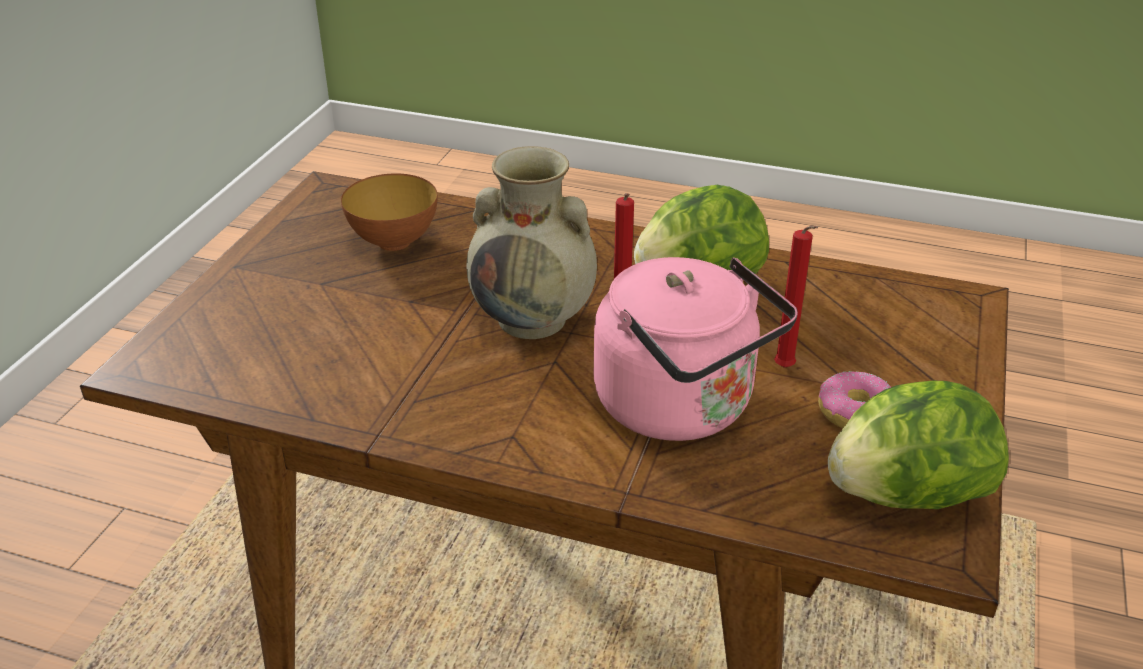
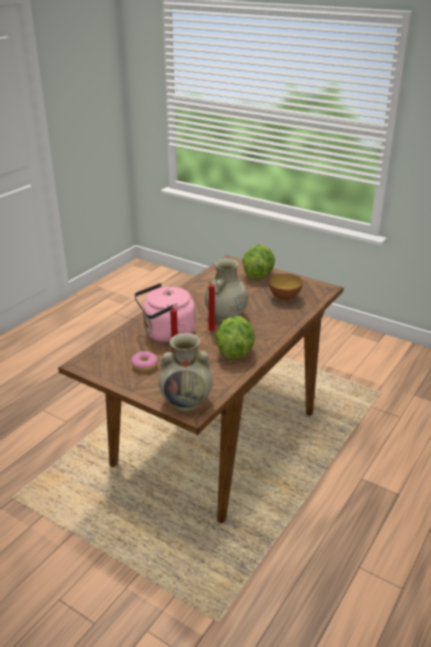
camera: 105 degrees right, 5 degrees down
lettuce [828,381,1009,509] -> lettuce moved to [242,245,275,280]
none -> beige vase [159,333,213,411]

